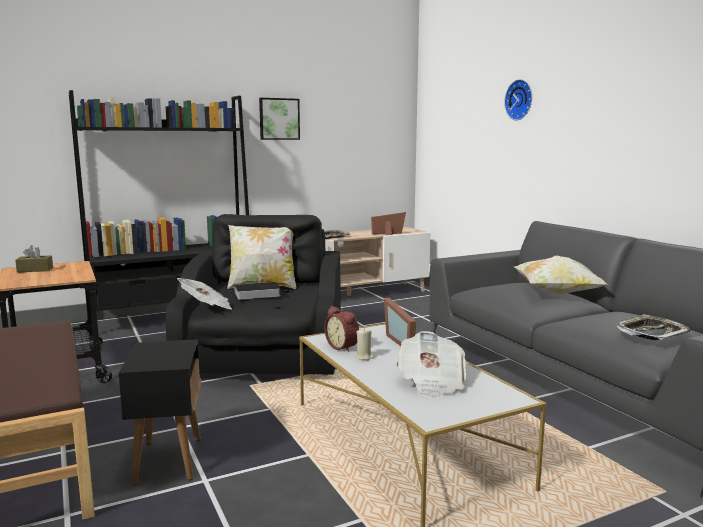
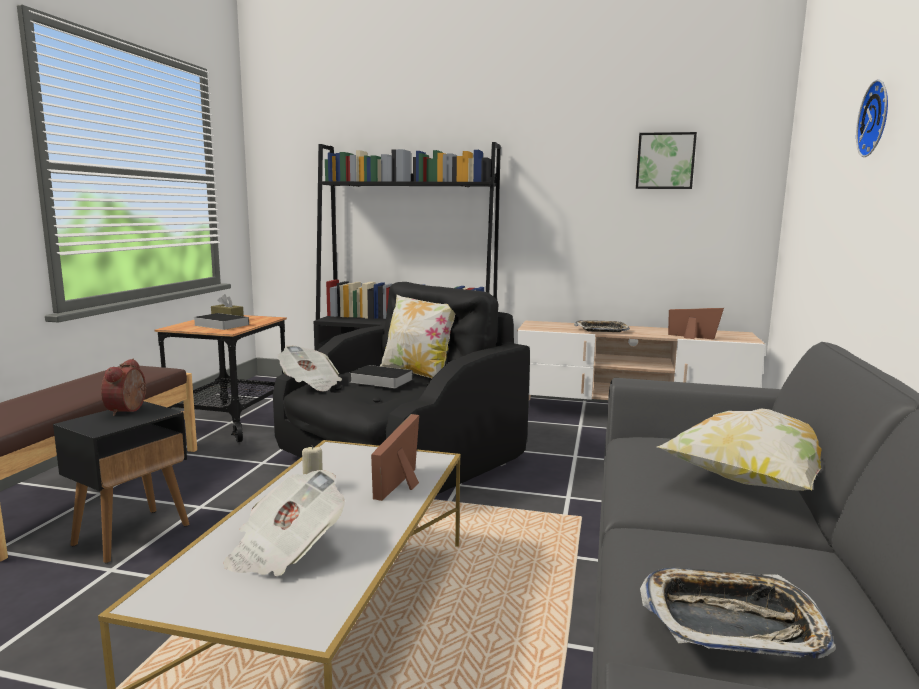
camera: 40 degrees right, 0 degrees up
picture [259,98,300,140] -> picture moved to [636,132,697,189]
alarm clock [324,306,359,352] -> alarm clock moved to [101,359,146,416]
none -> book [194,313,249,330]

